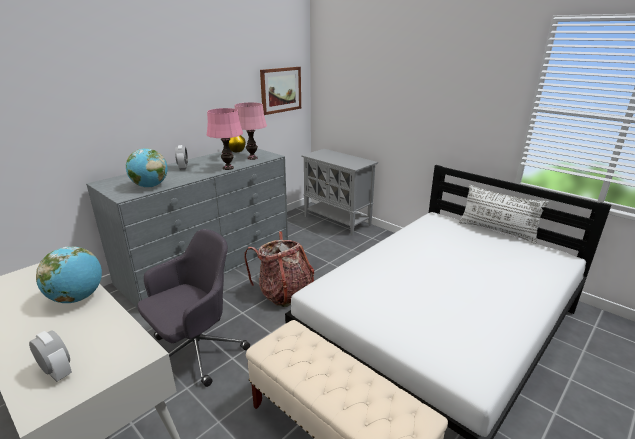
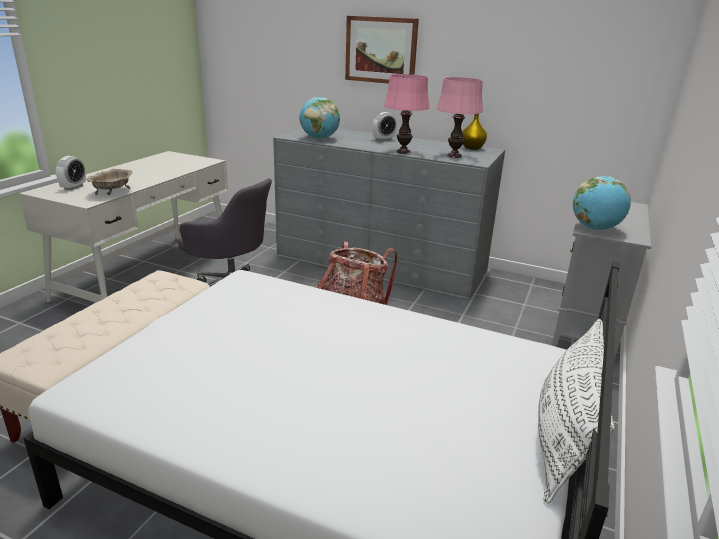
camera: 70 degrees right, 0 degrees up
globe [36,246,102,303] -> globe moved to [573,176,631,230]
picture [260,67,301,115] -> picture moved to [345,16,419,84]
none -> beige bowl [87,169,132,195]

